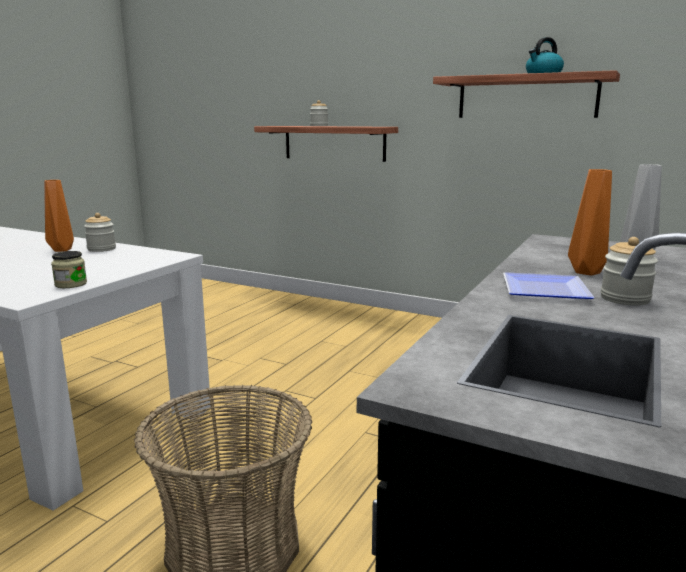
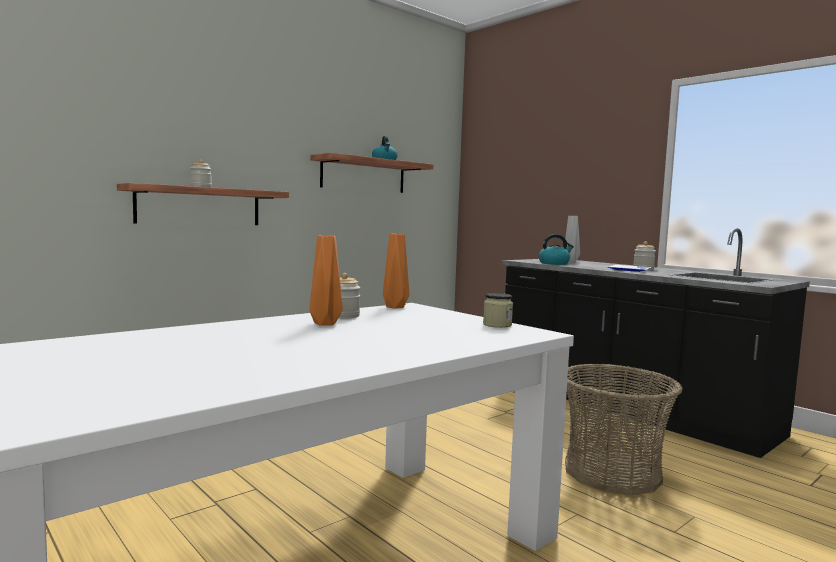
camera: 70 degrees left, 10 degrees down
orange vase [568,169,612,275] -> orange vase moved to [383,234,409,308]
none -> kettle [539,234,574,265]

